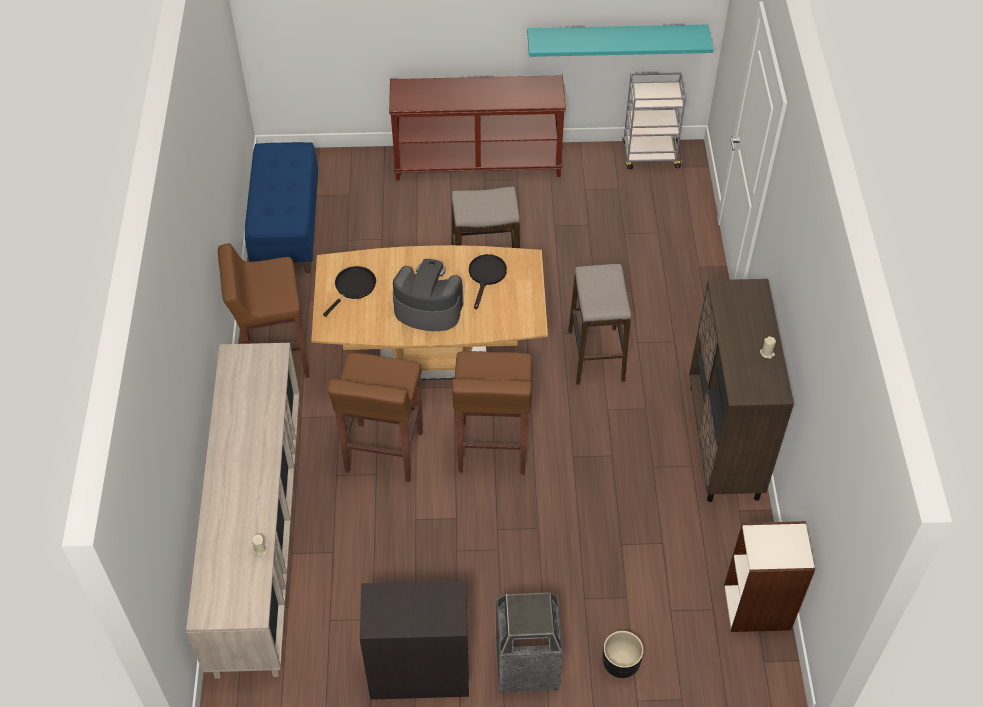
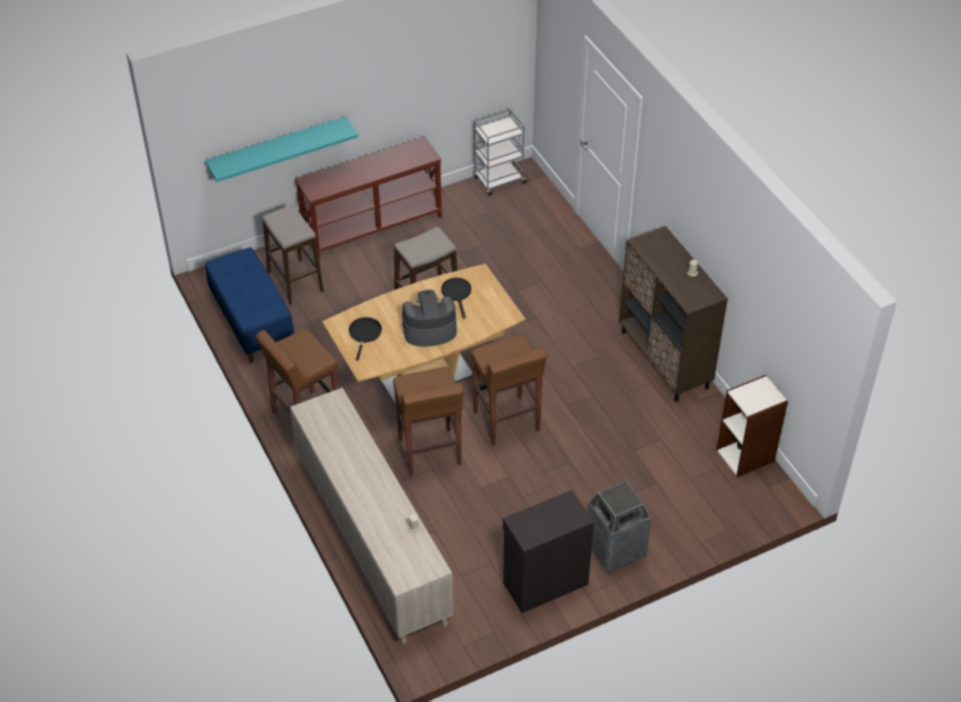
camera: 25 degrees left, 5 degrees down
turquoise shelf [527,24,713,57] -> turquoise shelf moved to [205,116,358,182]
stool [568,264,631,385] -> stool moved to [262,205,324,305]
black planter [602,631,644,678] -> none

